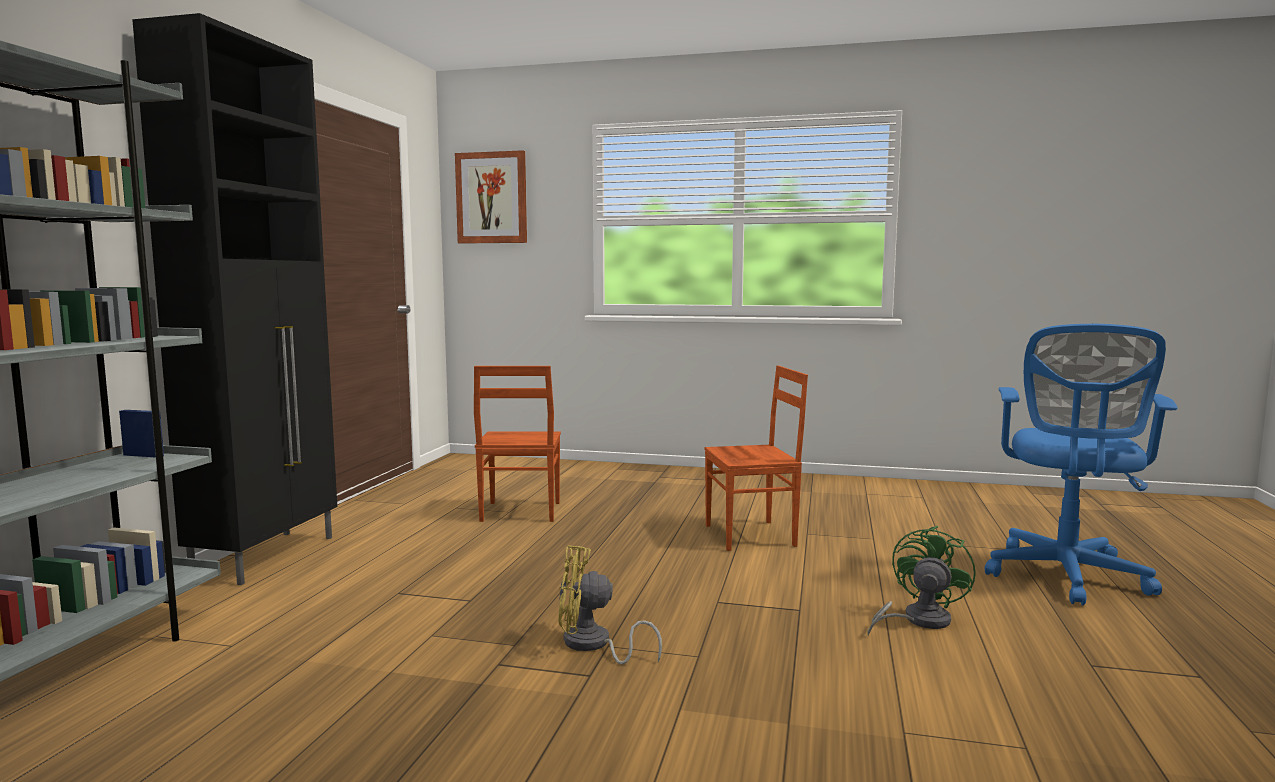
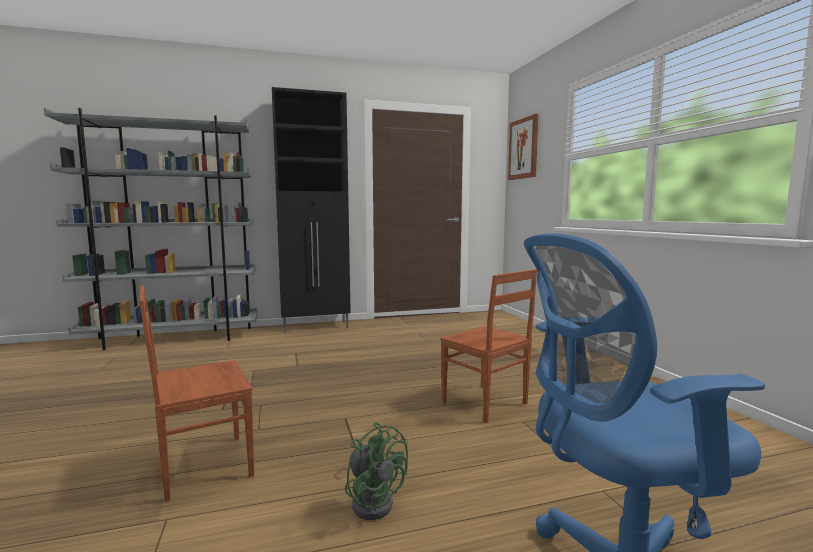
camera: 60 degrees right, 0 degrees up
brown chair [474,366,561,522] -> brown chair moved to [139,286,254,502]
yellow fan [558,545,662,665] -> none
green fan [867,526,976,636] -> green fan turned 45 degrees clockwise [345,422,408,520]

